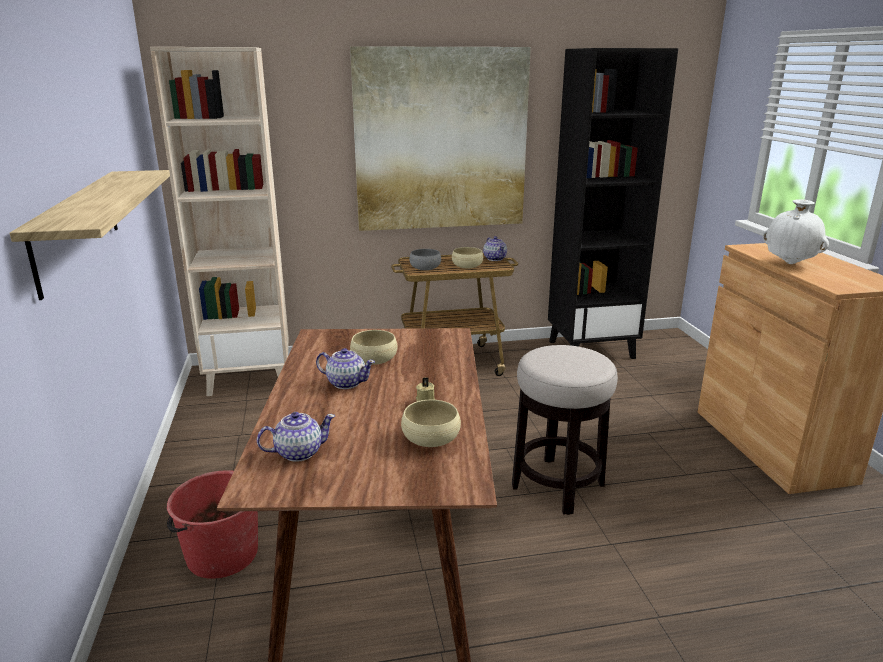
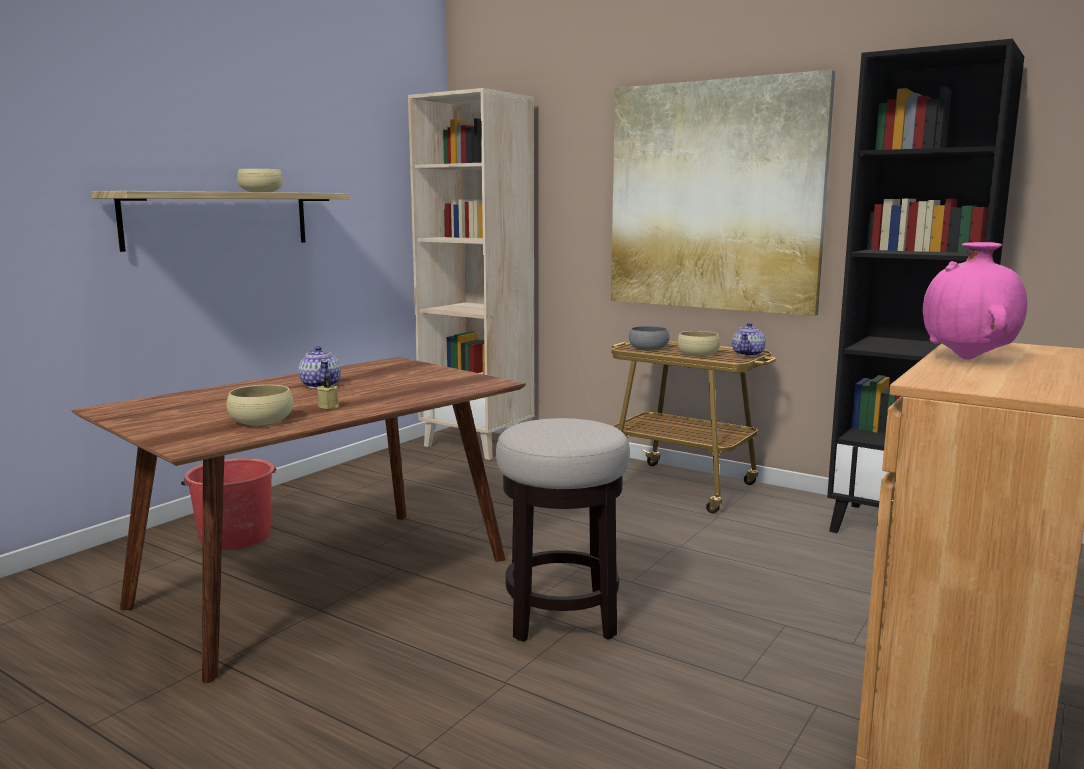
camera: 45 degrees right, 10 degrees down
teapot [257,412,335,462] -> none
beige bowl [350,330,397,365] -> beige bowl moved to [237,169,283,192]
white vase [763,199,829,264] -> pink vase [923,242,1027,360]

